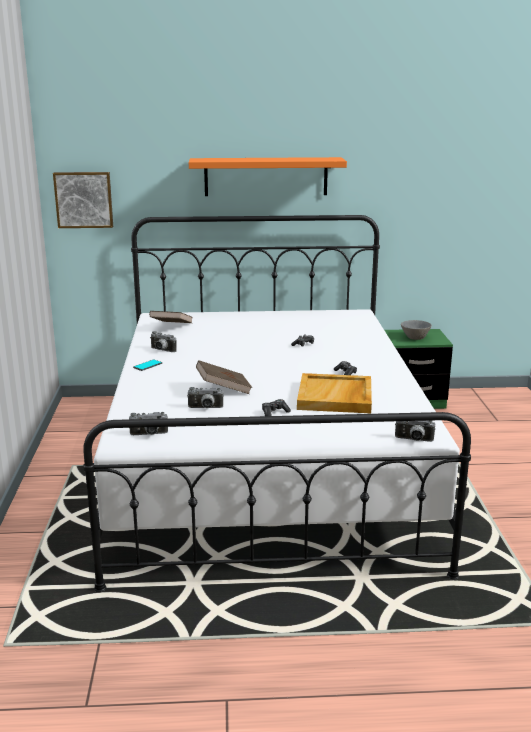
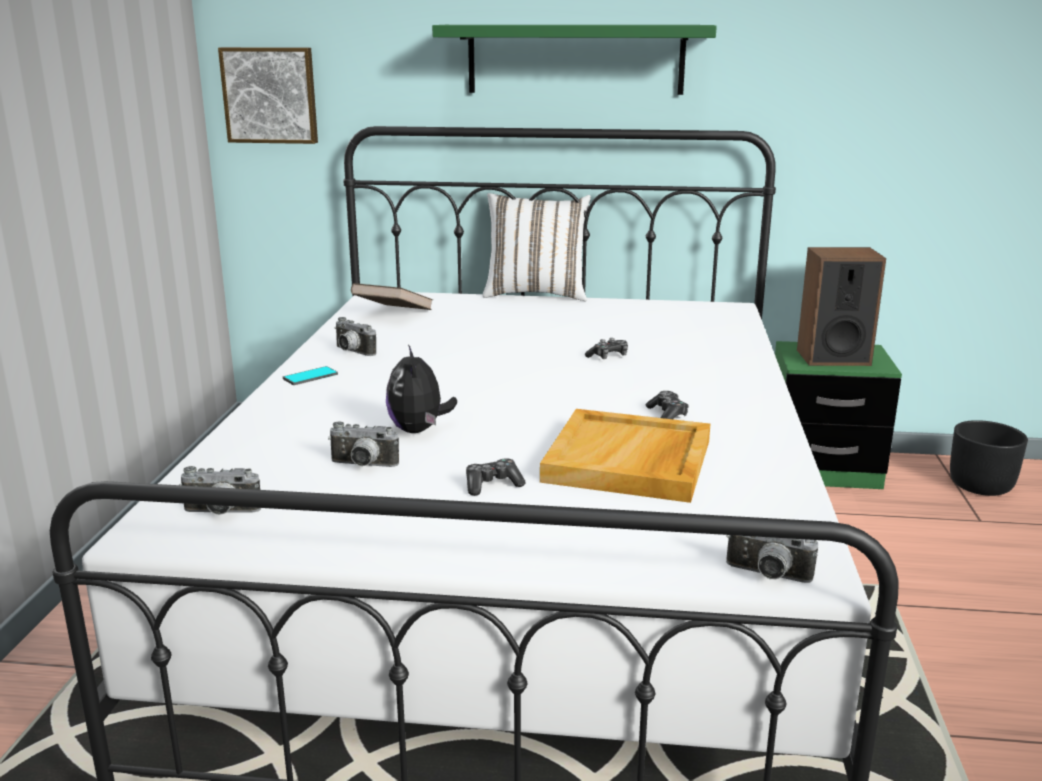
camera: 10 degrees right, 0 degrees up
orange shelf [189,157,347,196] -> green shelf [432,25,717,95]
brown book [196,360,252,394] -> plush toy [386,344,457,433]
grey bowl [401,320,432,340] -> speaker [797,247,886,366]
none -> white pillow [482,193,591,301]
none -> black planter [950,420,1028,496]

